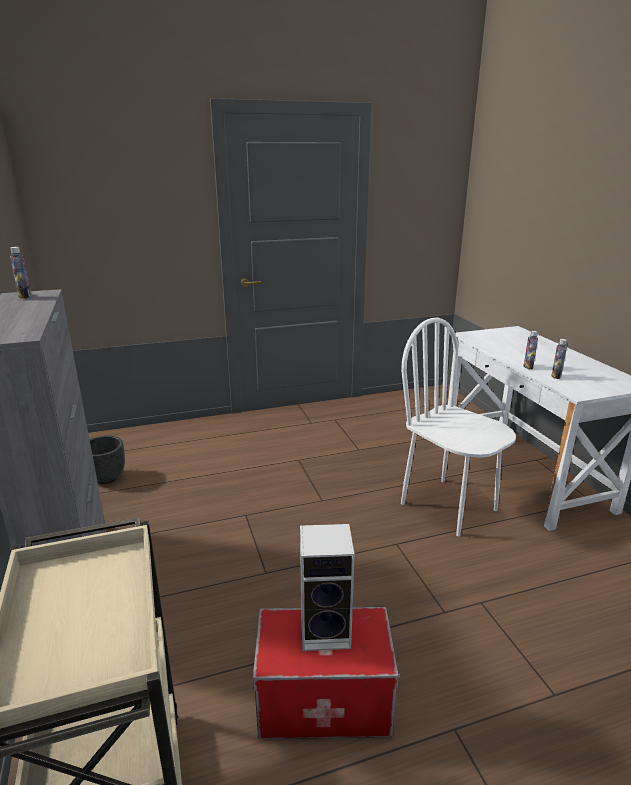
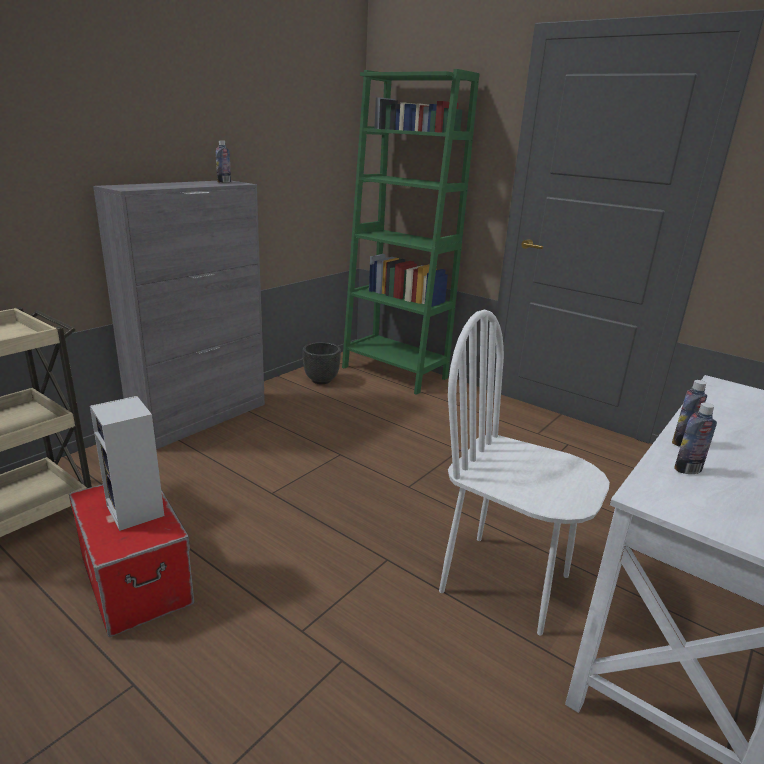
camera: 55 degrees right, 0 degrees up
white chair [401,318,516,536] -> white chair turned 75 degrees counterclockwise [439,309,610,635]
none -> green bookcase [342,69,479,395]

